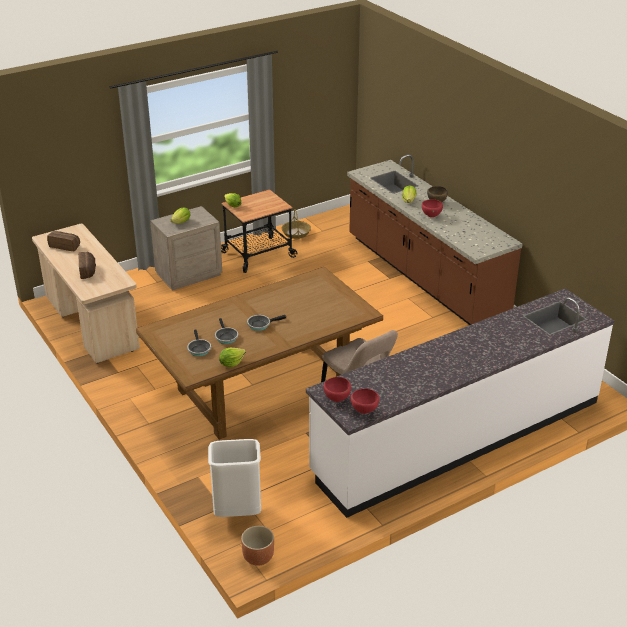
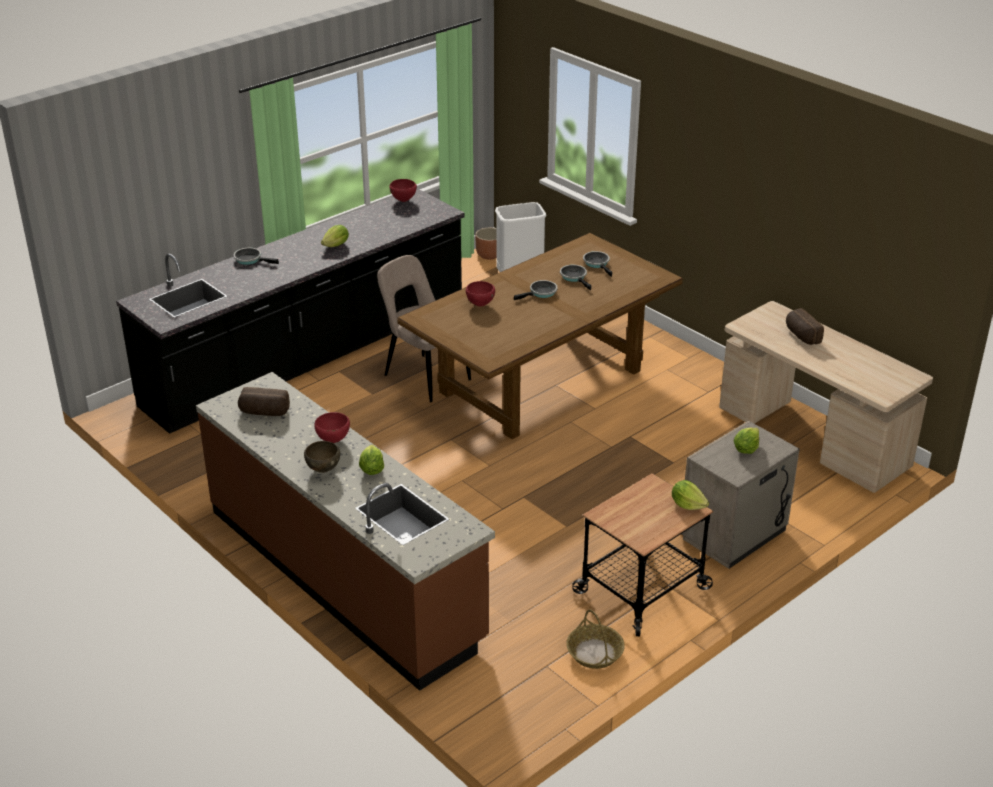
camera: 170 degrees right, 0 degrees up
bread [47,231,80,251] -> bread moved to [238,387,290,416]
lettuce [219,348,246,367] -> lettuce moved to [321,225,349,247]
white counter [306,289,614,518] -> black counter [116,188,465,434]
red bowl [323,377,351,402] -> red bowl moved to [466,281,495,306]
none -> frying pan [234,248,279,265]

